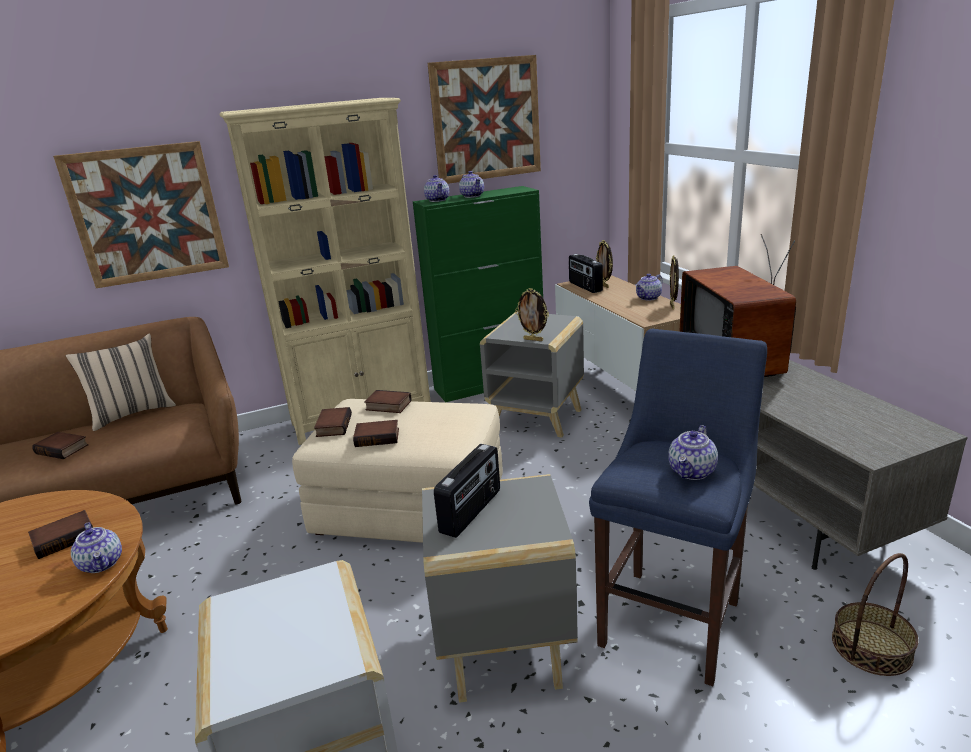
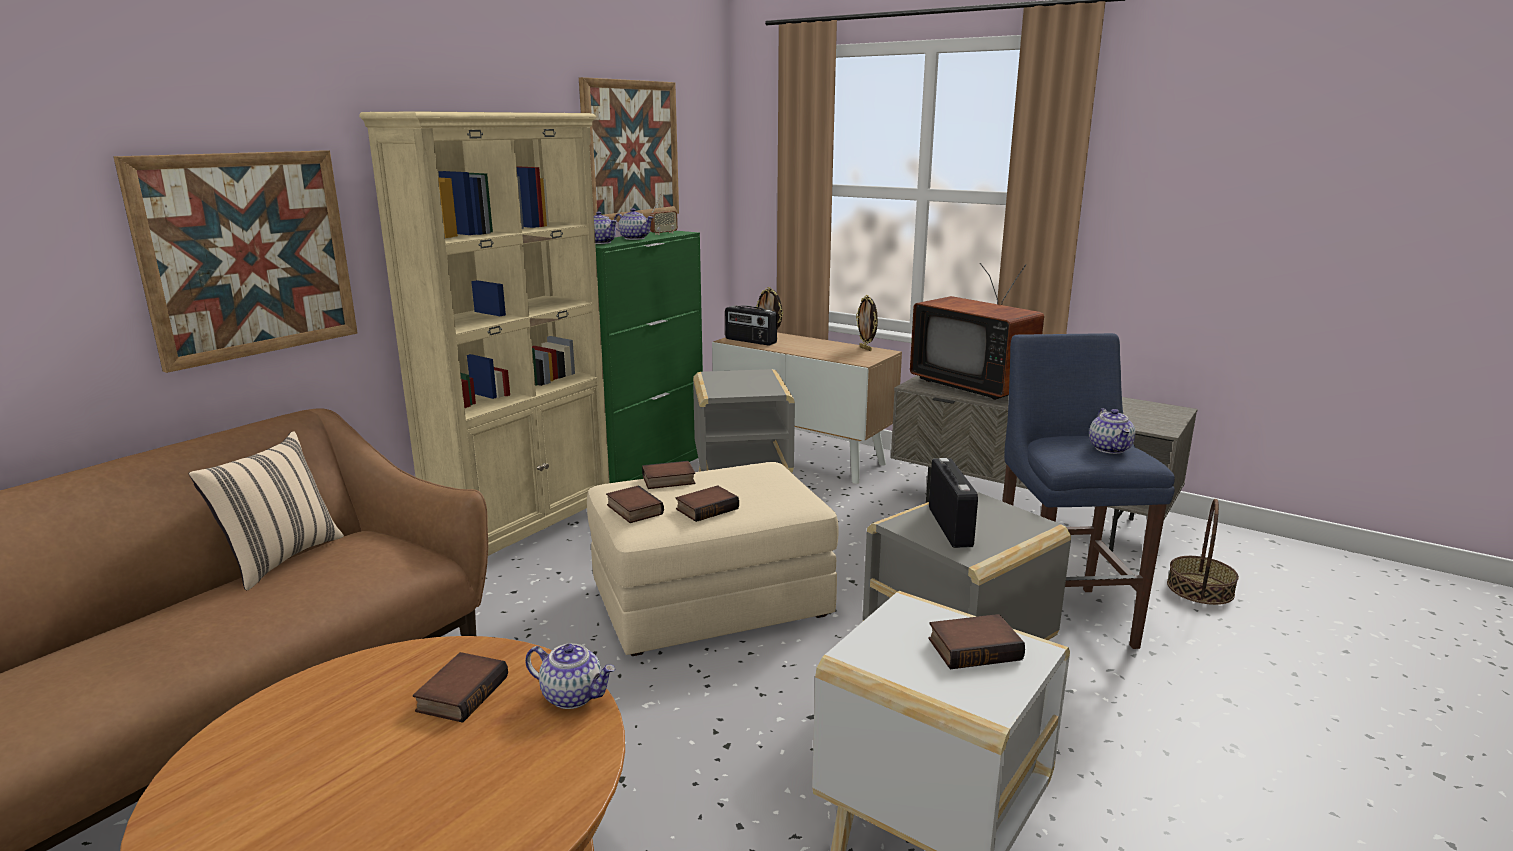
camera: 35 degrees left, 5 degrees down
book [33,432,88,459] -> book moved to [928,614,1025,669]
picture frame [515,288,549,341] -> none
teapot [635,274,663,301] -> none
none -> radio [650,195,678,235]

